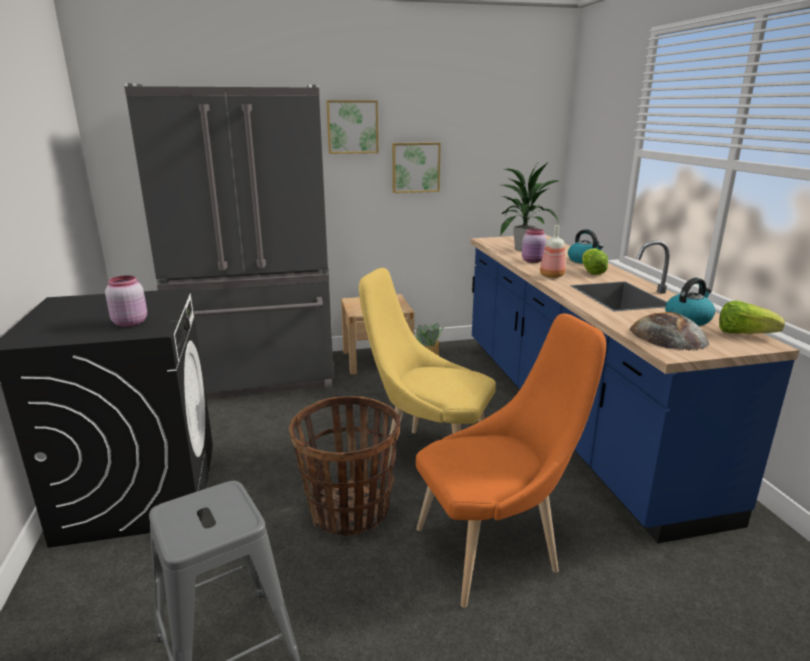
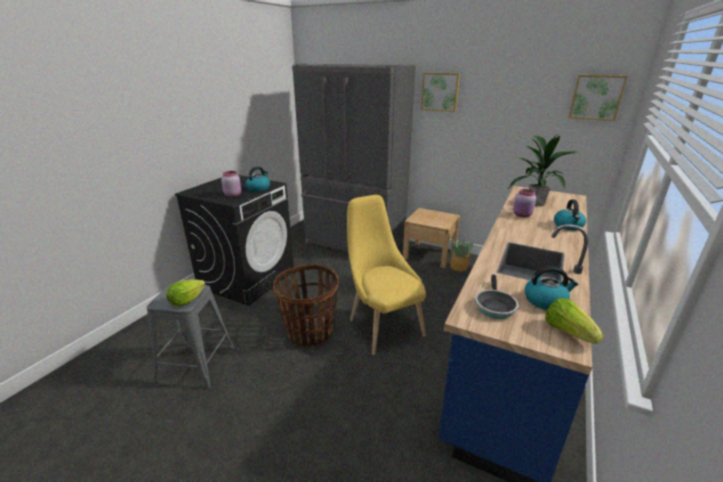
camera: 40 degrees right, 5 degrees up
picture [392,142,441,193] -> picture moved to [569,75,628,121]
orange chair [416,313,606,608] -> none
bottle [540,225,565,278] -> none
lettuce [582,248,608,275] -> lettuce moved to [166,279,206,306]
bread [630,312,709,351] -> frying pan [475,275,519,319]
none -> kettle [246,166,270,192]

